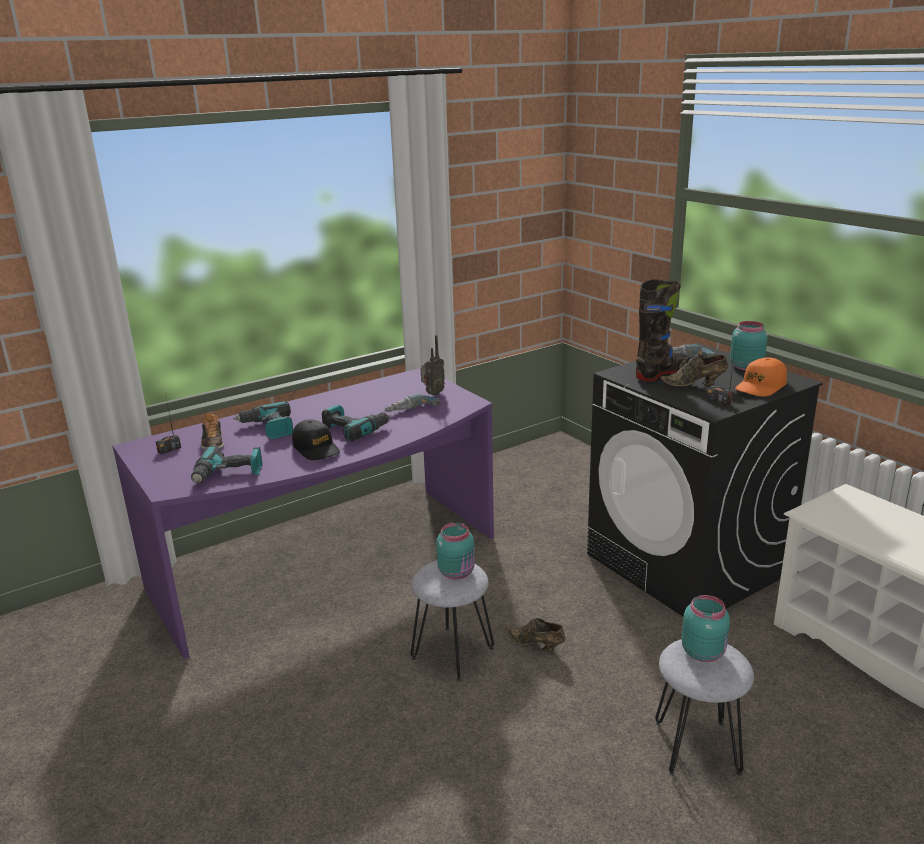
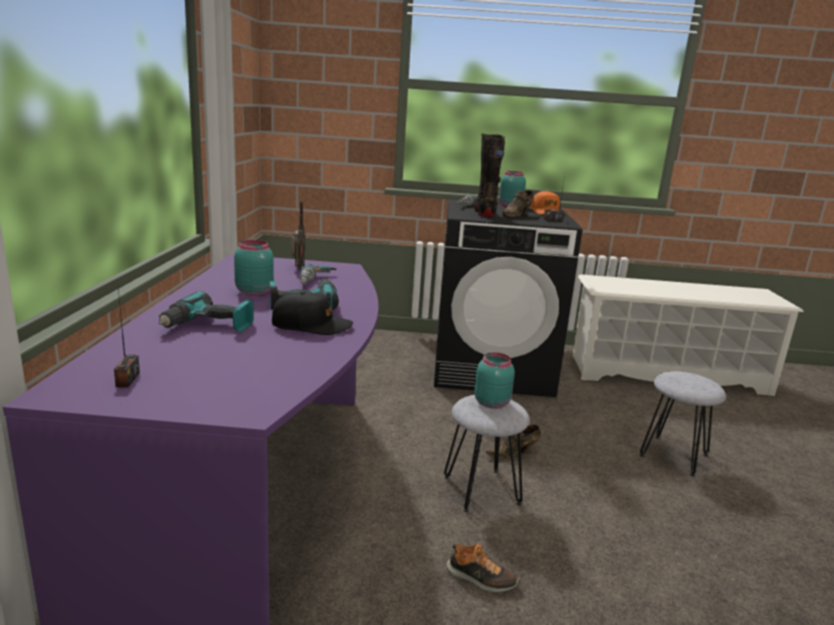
camera: 55 degrees left, 5 degrees down
power drill [191,446,262,483] -> none
shoe [201,412,224,449] -> shoe moved to [446,544,520,592]
turquoise jar [682,595,730,662] -> turquoise jar moved to [234,240,274,295]

